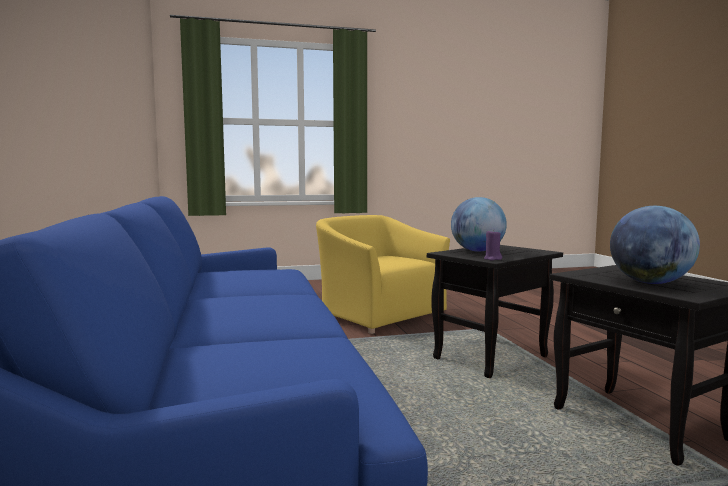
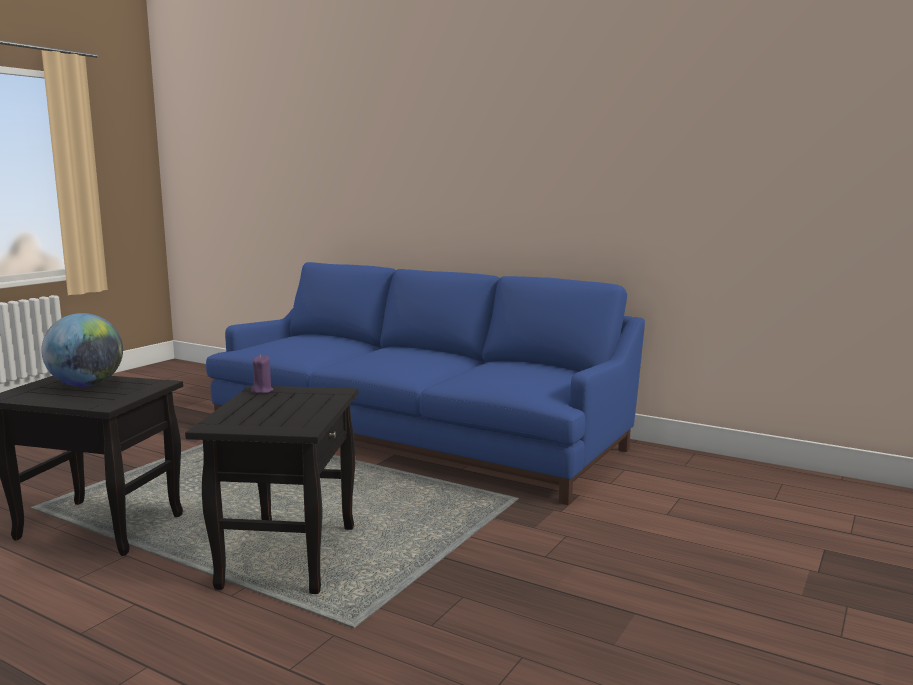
camera: 135 degrees right, 5 degrees up
yellow armchair [316,215,450,334] -> none
globe [451,197,507,252] -> none

